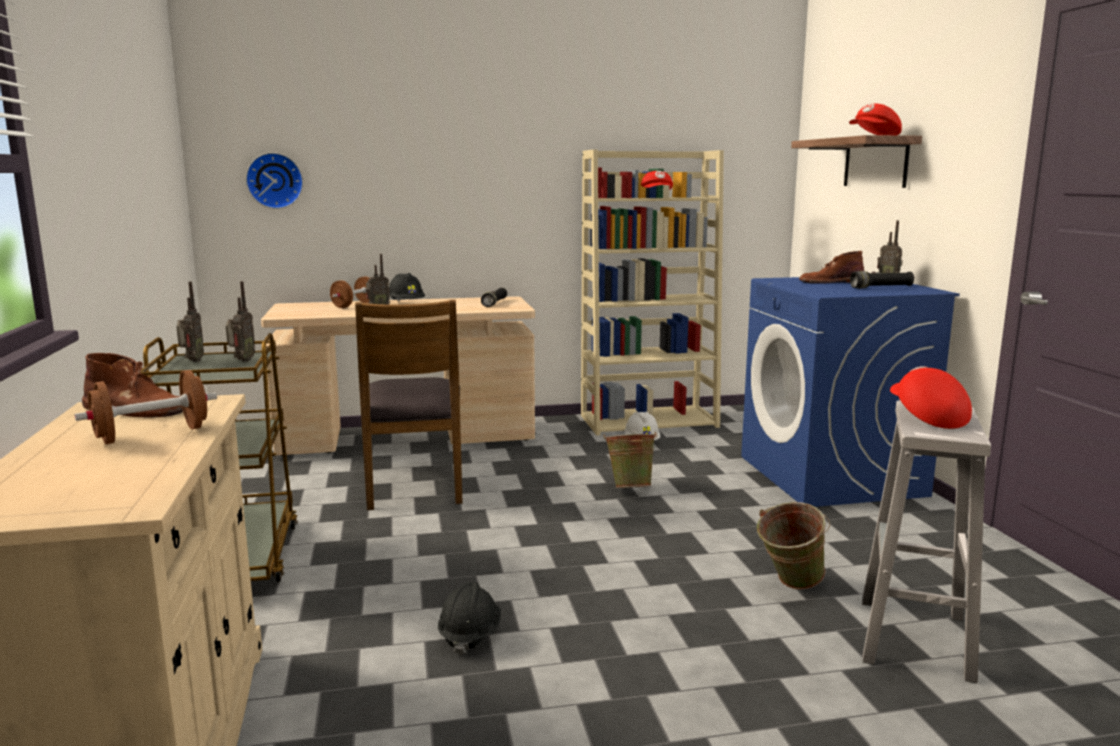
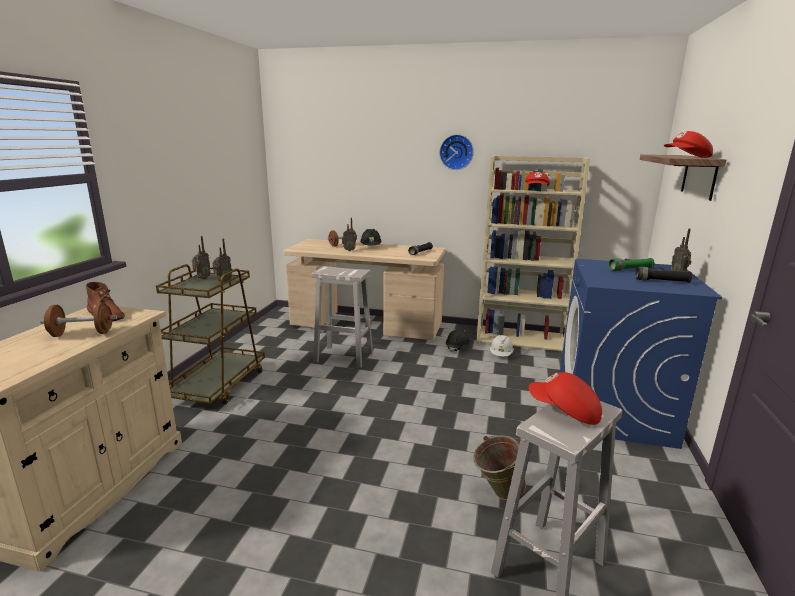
camera: 25 degrees right, 5 degrees up
wall clock [246,152,303,209] -> wall clock moved to [439,134,474,170]
brown chair [355,300,463,510] -> white stool [312,266,373,369]
black hard hat [438,581,501,656] -> black hard hat moved to [446,328,471,353]
green bucket [604,432,658,488] -> none
brown boot [799,251,864,284] -> green flashlight [608,258,654,271]
red cap [890,366,972,429] -> red cap turned 75 degrees counterclockwise [529,372,602,425]

